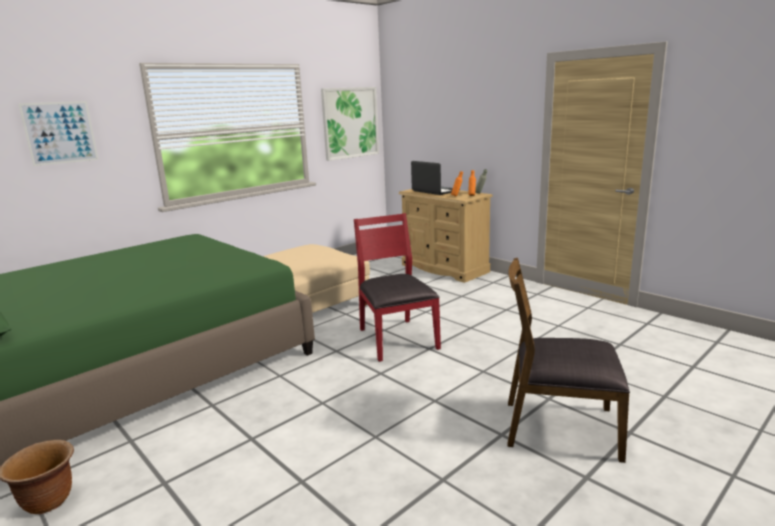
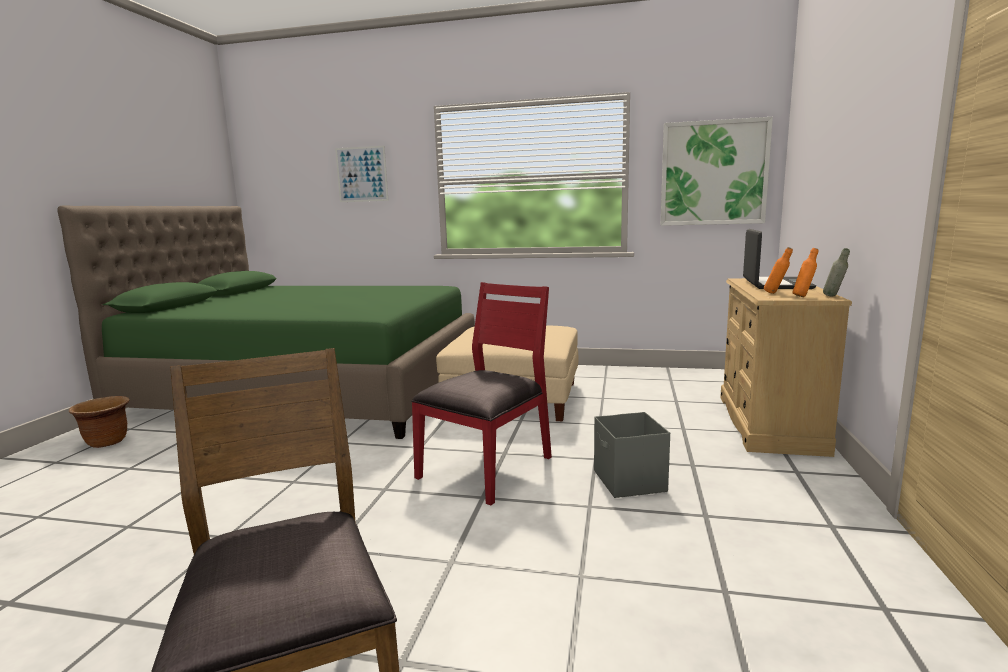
camera: 55 degrees right, 5 degrees down
none -> grey storage box [594,412,670,498]

